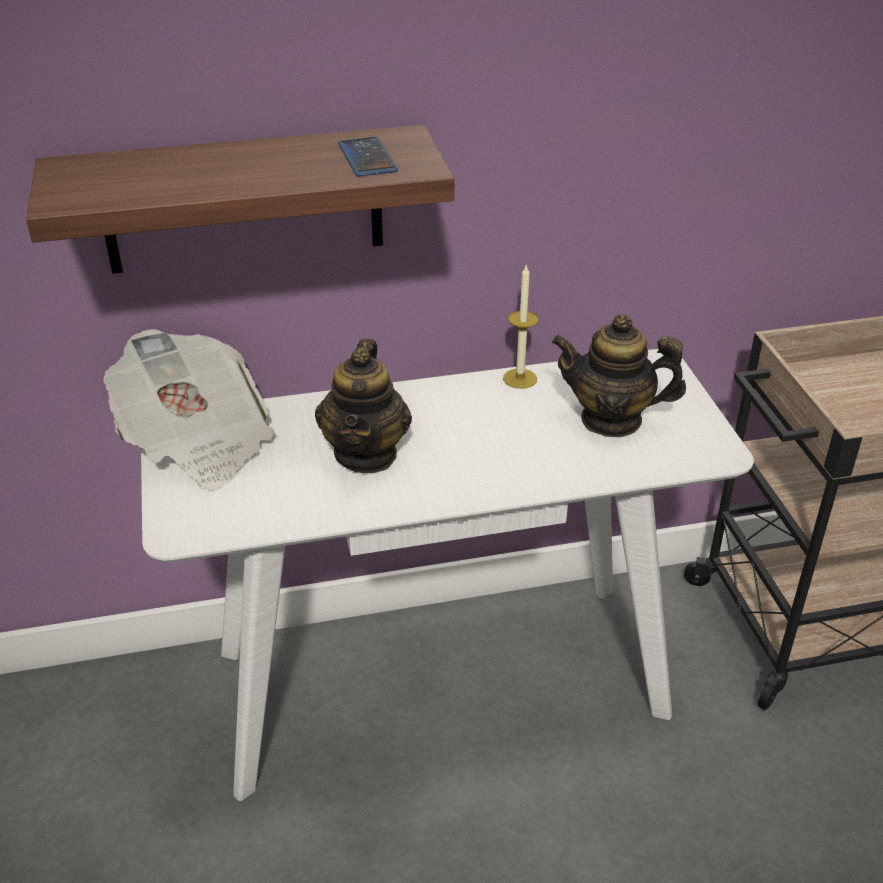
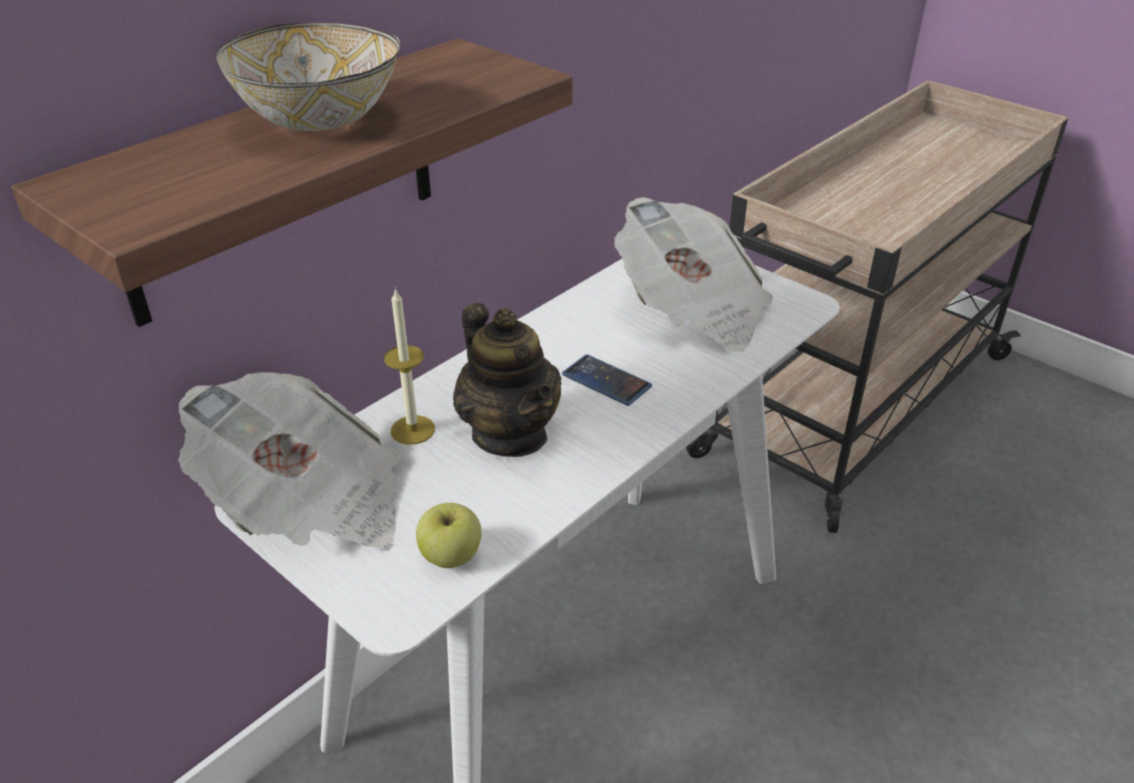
camera: 35 degrees left, 0 degrees up
phone [338,137,398,177] -> phone moved to [562,354,652,406]
candle [503,264,539,389] -> candle moved to [384,288,435,445]
teapot [552,314,686,437] -> newspaper [614,197,773,352]
none -> bowl [216,23,400,131]
none -> apple [416,503,482,568]

